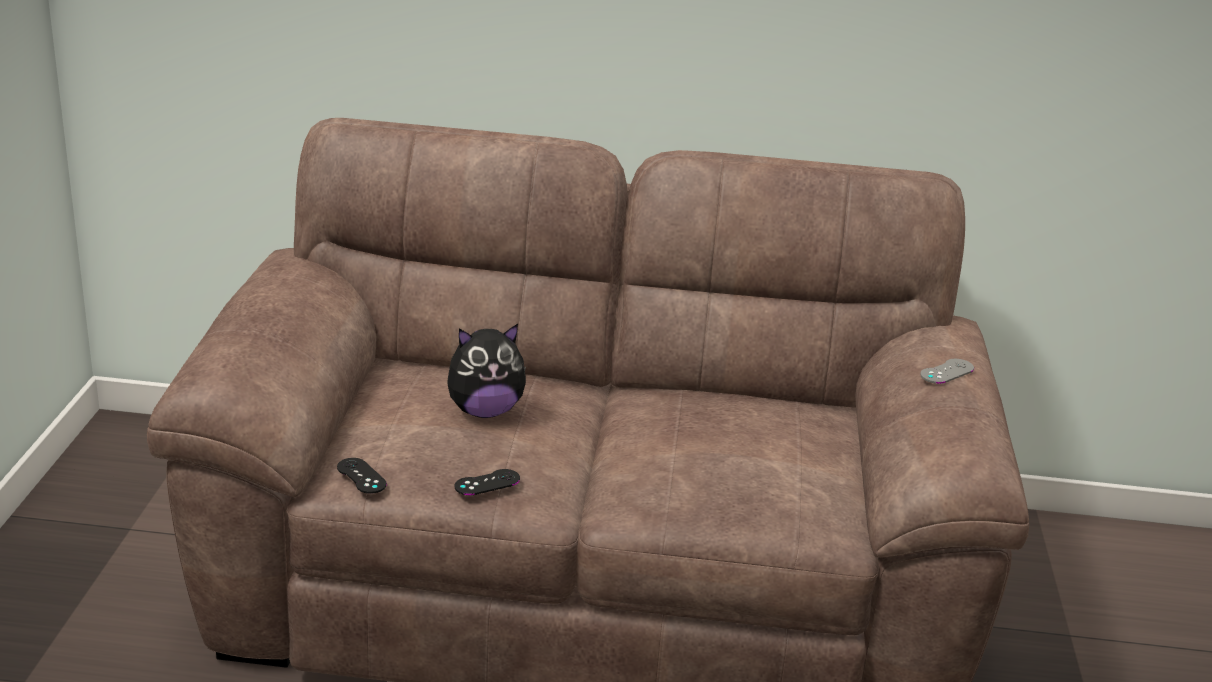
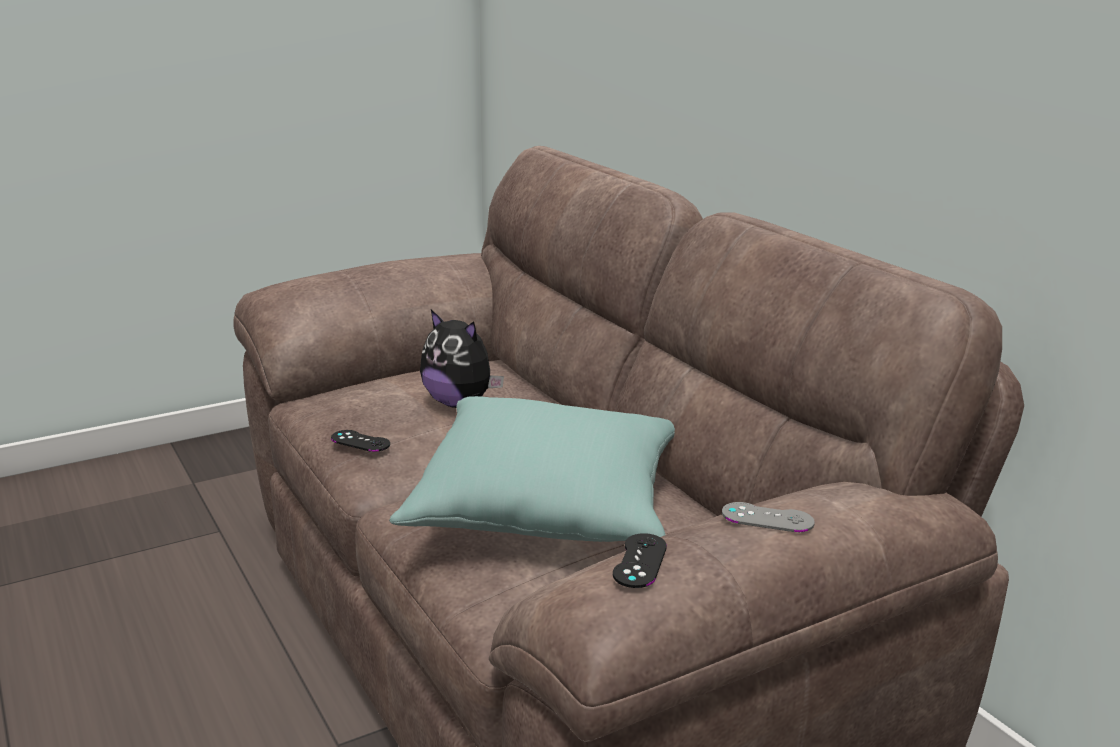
camera: 55 degrees right, 5 degrees down
black game controller [337,458,387,494] -> black game controller moved to [613,533,667,588]
none -> turquoise pillow [389,396,675,542]

